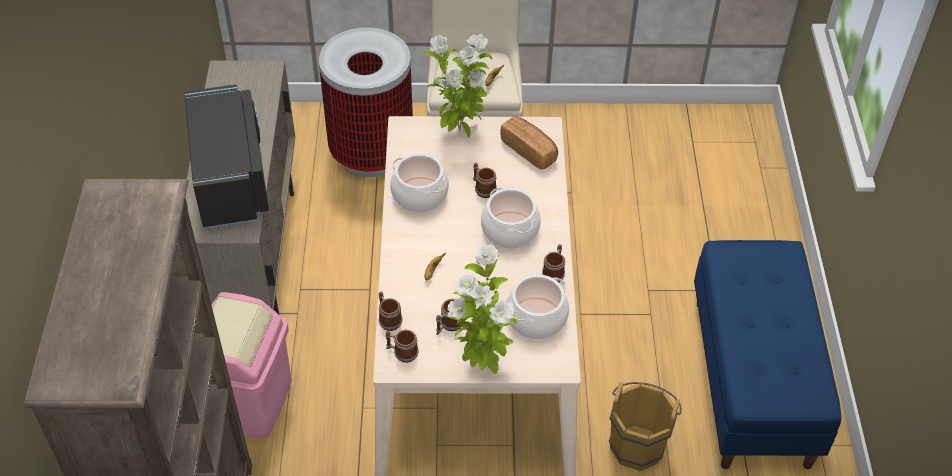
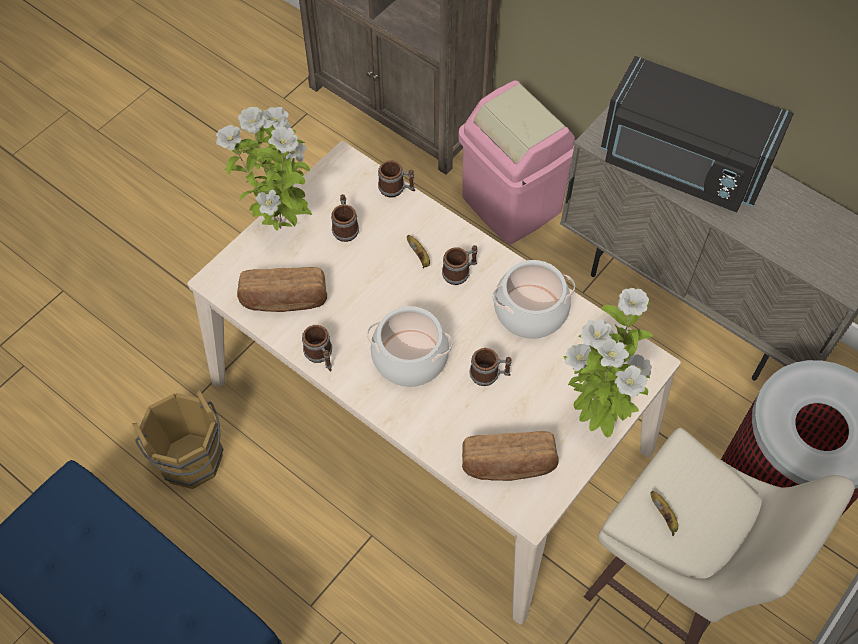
camera: 130 degrees right, 10 degrees up
mug [386,330,419,363] -> mug moved to [442,245,478,285]
cooking pot [507,274,569,339] -> bread [237,267,327,312]

